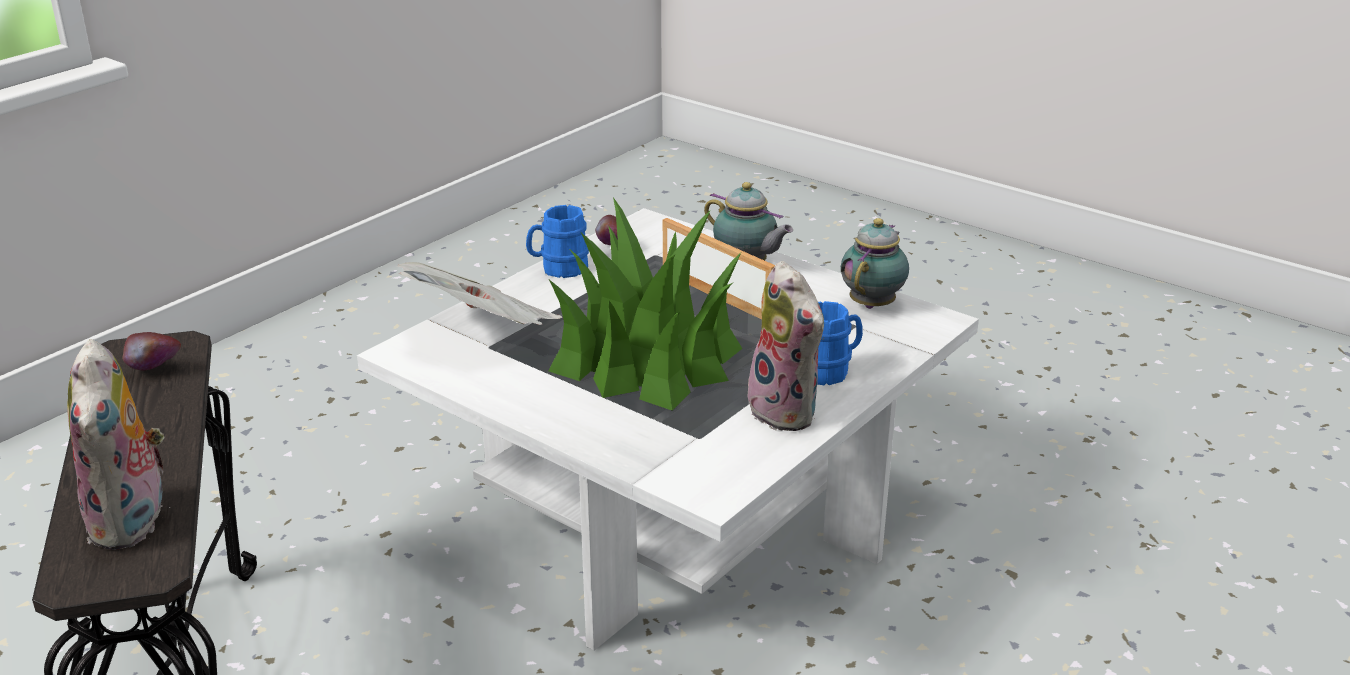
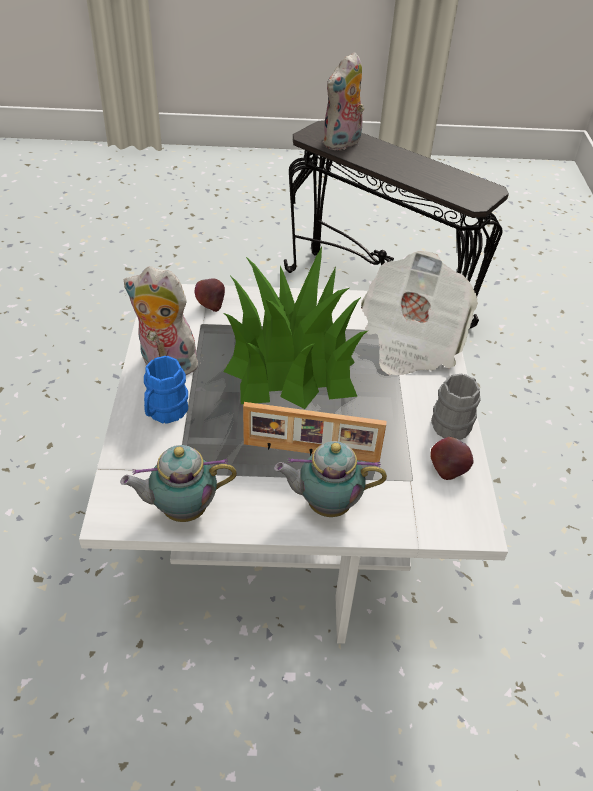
camera: 140 degrees right, 15 degrees up
plush toy [67,339,170,550] -> plush toy turned 90 degrees counterclockwise [323,52,364,150]
apple [122,332,181,370] -> apple moved to [194,278,225,312]
blue mug [526,205,589,278] -> grey mug [431,374,480,440]
teapot [841,218,909,309] -> teapot turned 90 degrees clockwise [120,445,237,522]

